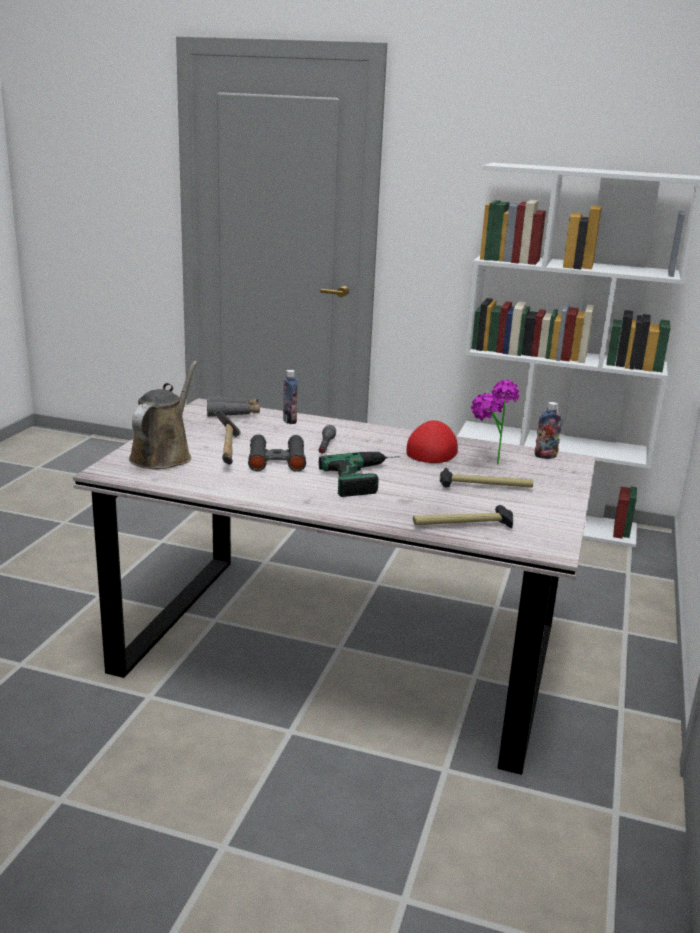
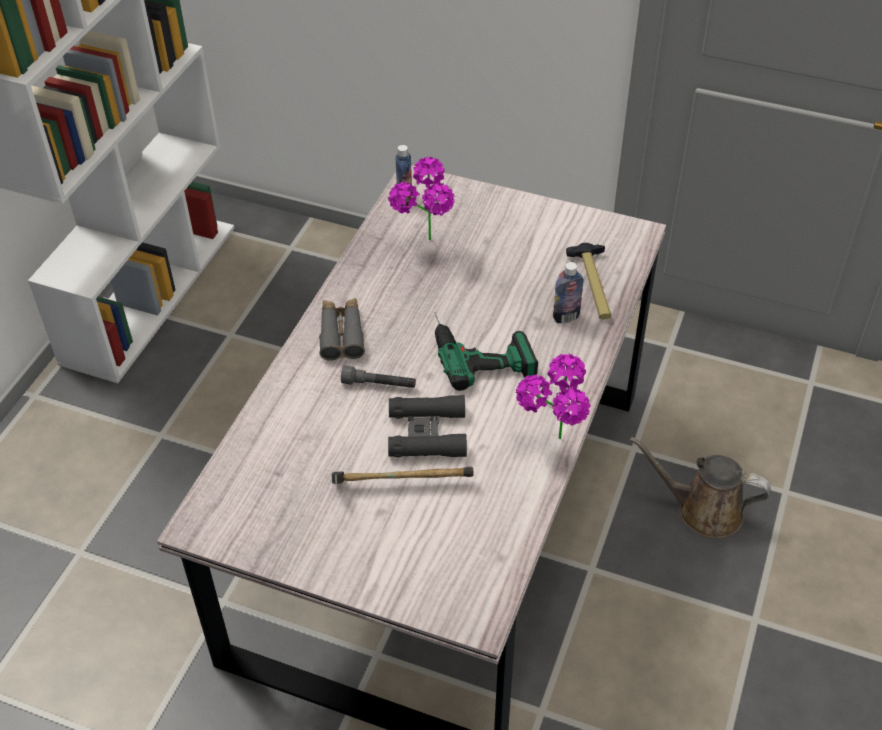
camera: 85 degrees left, 25 degrees up
brown watering can [129,361,198,469] -> brown watering can moved to [630,436,771,539]
grey binoculars [207,396,260,417] -> grey binoculars moved to [319,298,365,361]
bottle [283,370,298,424] -> bottle moved to [553,262,584,323]
red cap [406,420,458,463] -> none
hammer [440,468,533,488] -> none
none -> potted plant [515,353,590,439]

